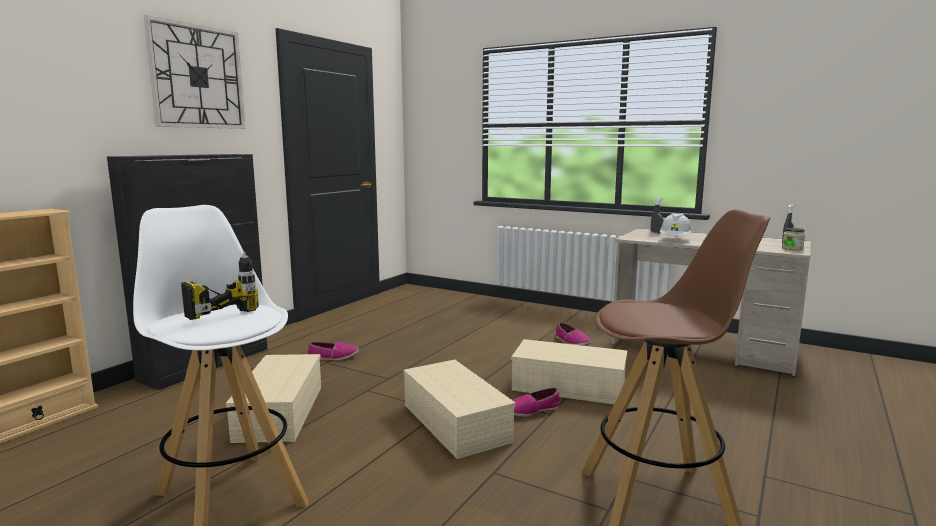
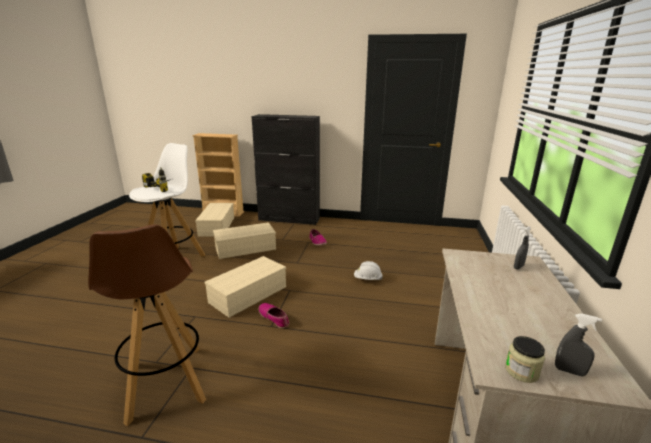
camera: 70 degrees right, 10 degrees up
wall clock [144,15,246,129] -> none
beige storage box [511,339,627,405] -> beige storage box moved to [195,203,234,237]
shoe [555,323,592,346] -> none
white hard hat [660,213,692,238] -> white hard hat moved to [354,261,383,280]

